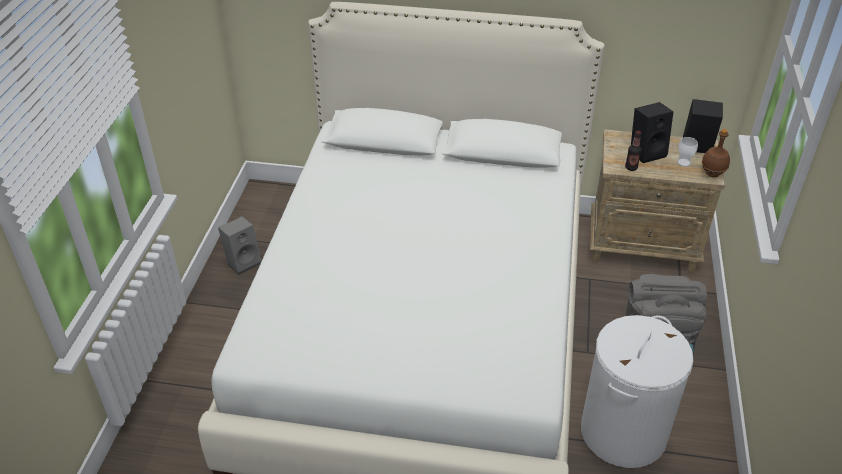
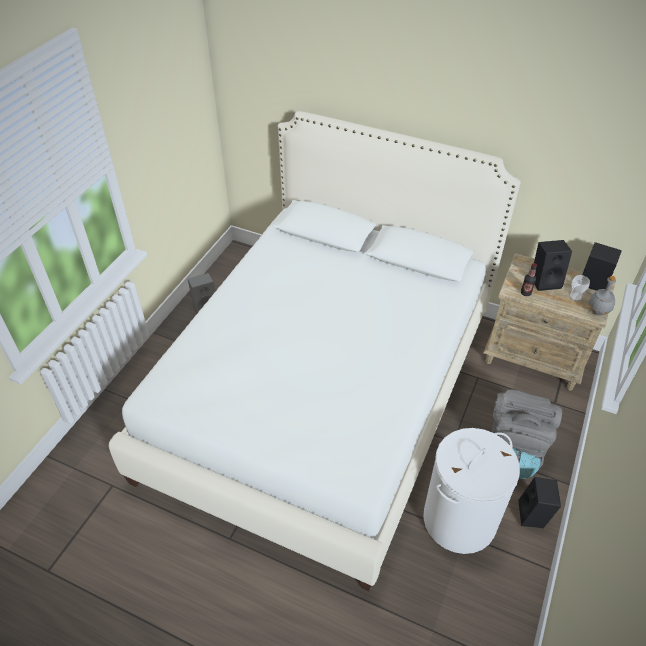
camera: 15 degrees right, 5 degrees up
brown bottle [702,129,730,177] -> grey bottle [589,276,616,316]
none -> black speaker [519,477,561,528]

